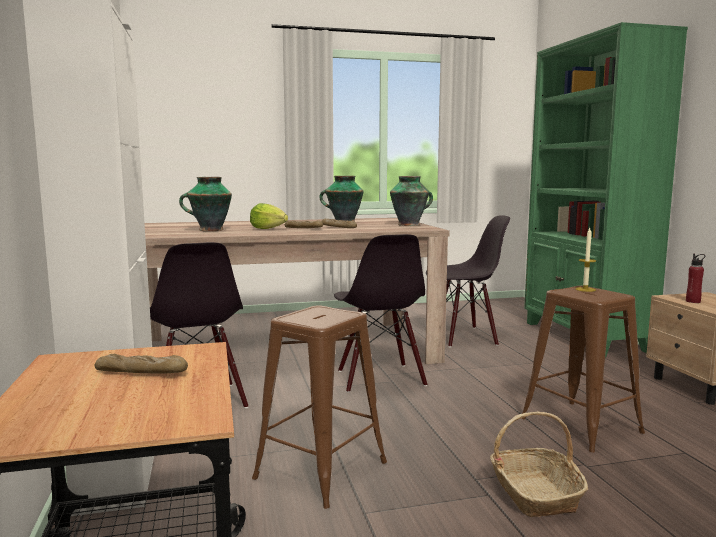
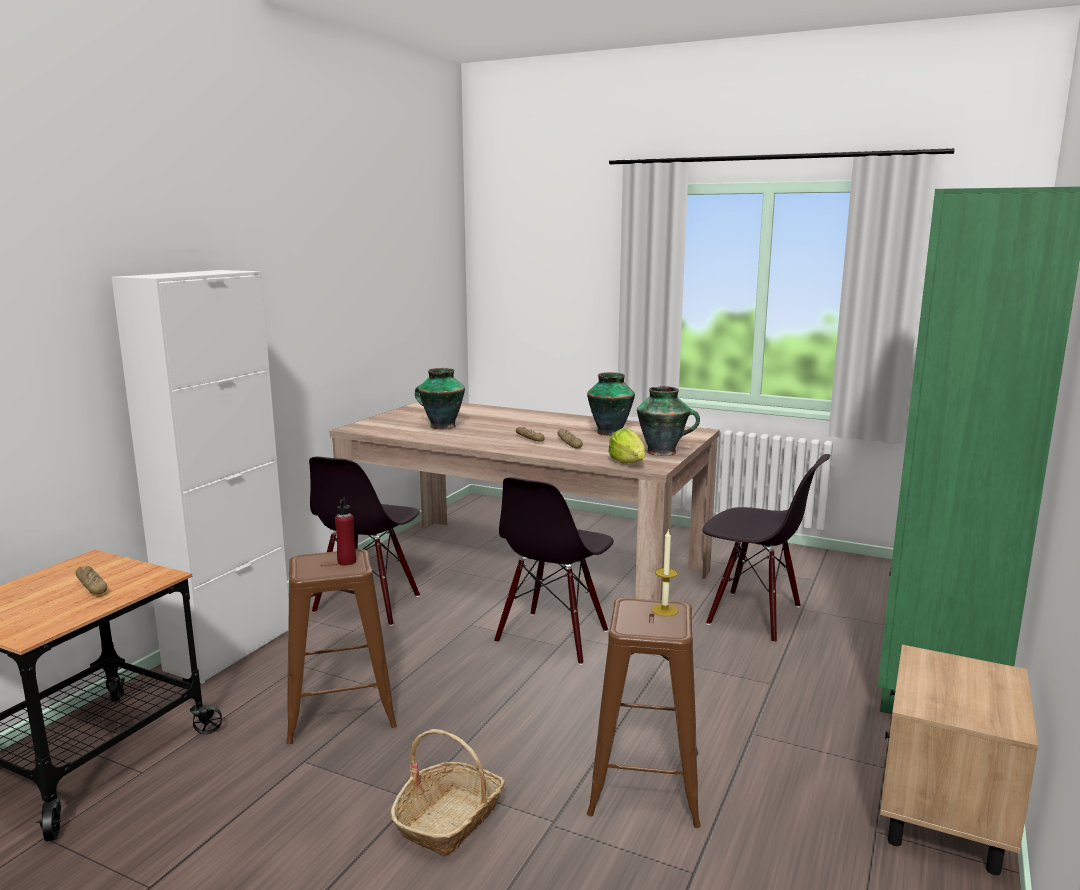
camera: 40 degrees right, 5 degrees up
lettuce [250,203,288,229] -> lettuce moved to [609,428,645,464]
red bottle [686,254,706,303] -> red bottle moved to [335,497,356,566]

